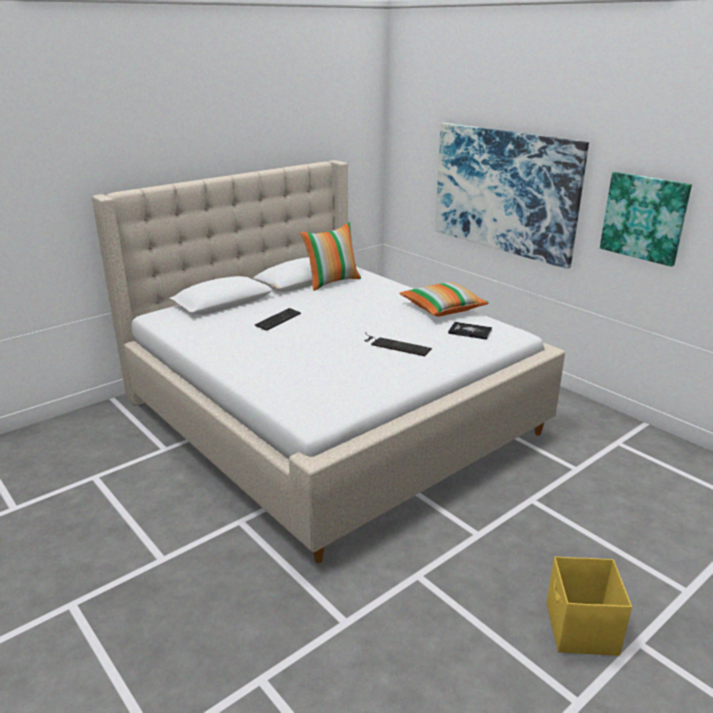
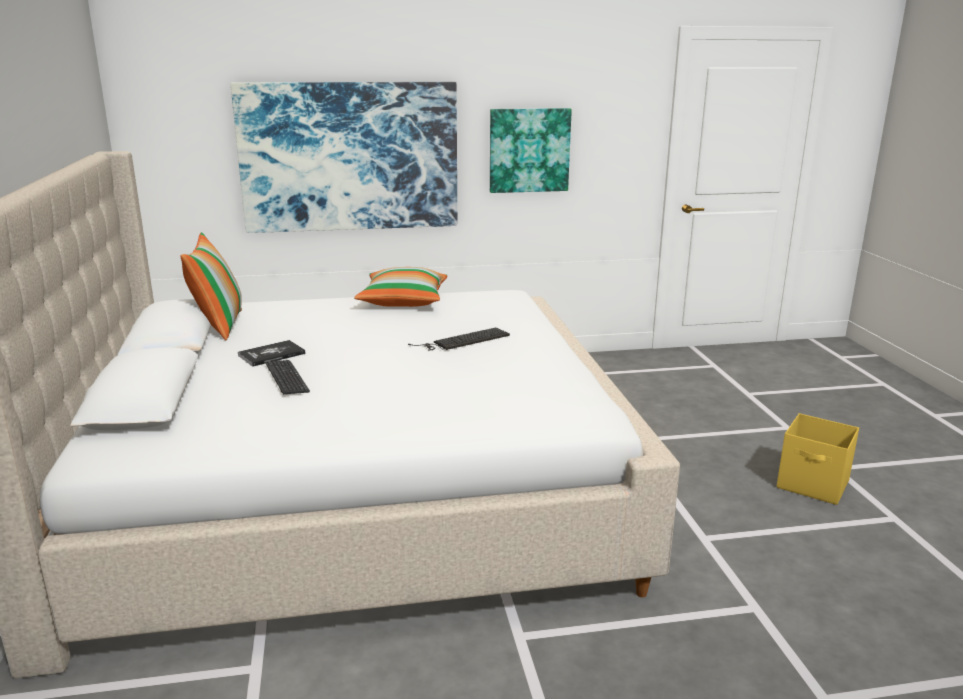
camera: 60 degrees left, 5 degrees down
book [448,322,492,340] -> book moved to [238,340,305,367]

